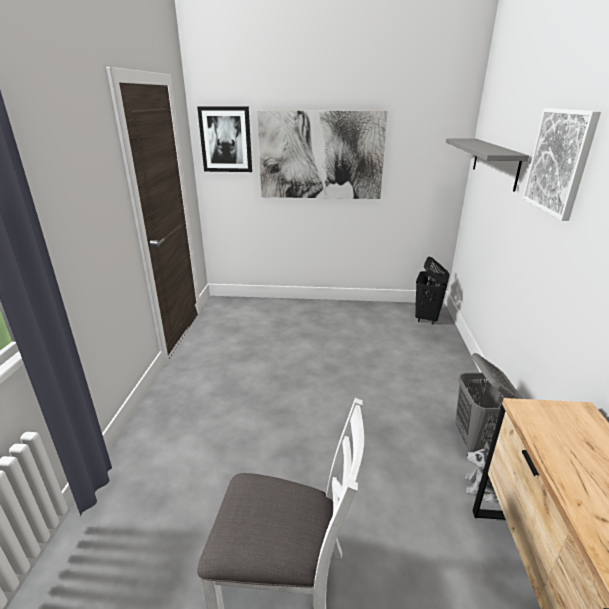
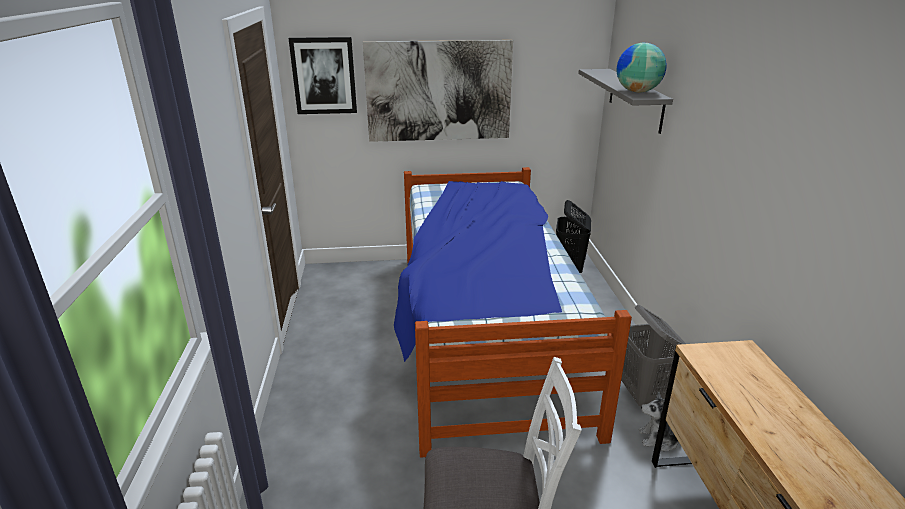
camera: 10 degrees left, 0 degrees up
picture [523,108,601,221] -> none
none -> bed [394,167,632,458]
none -> globe [617,43,667,93]

